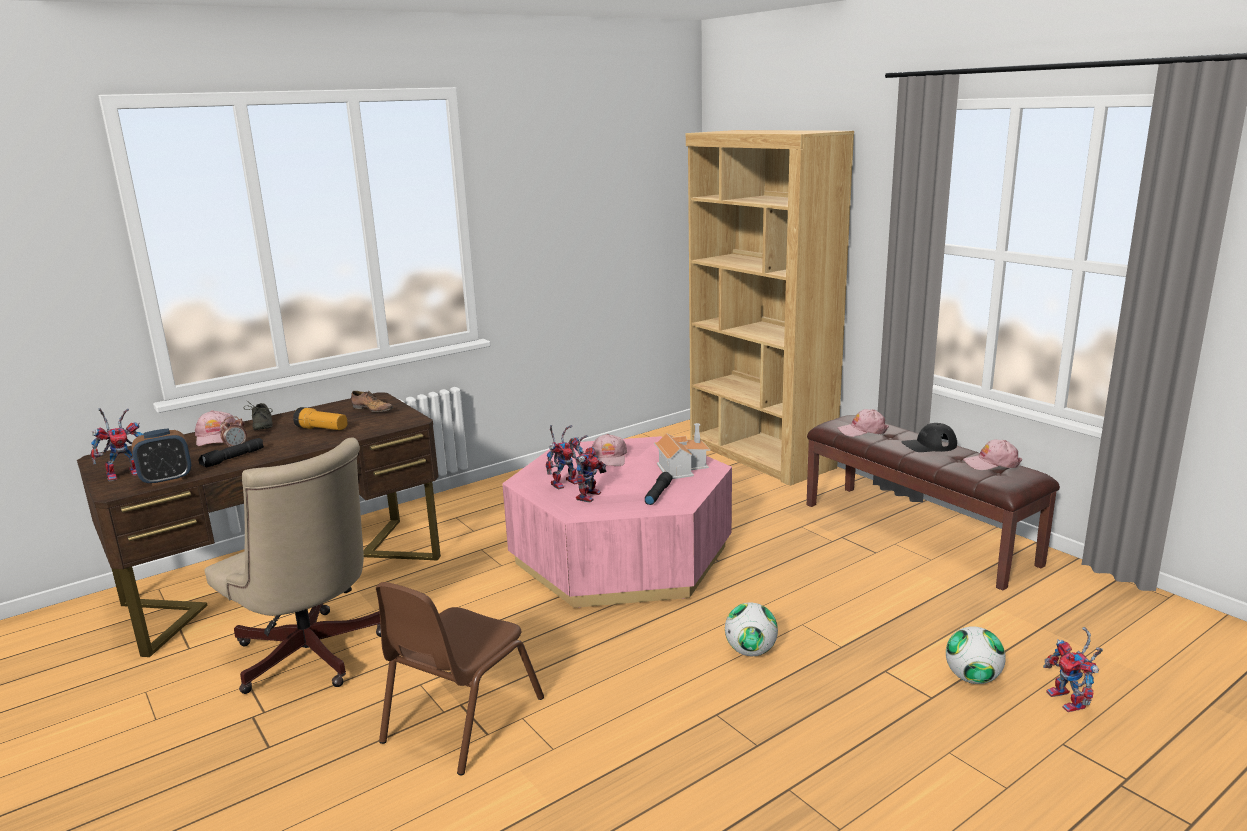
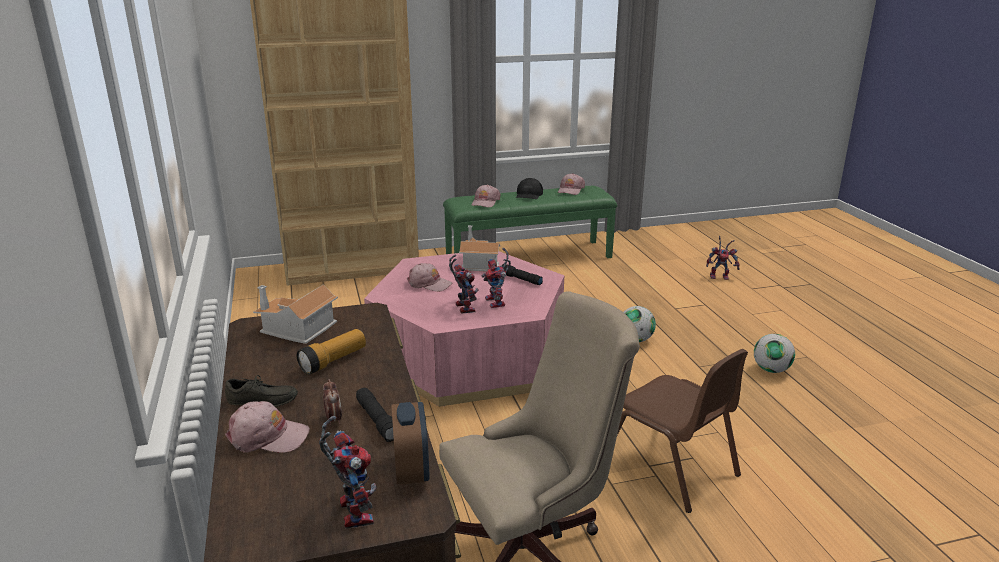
camera: 70 degrees left, 5 degrees up
shoe [351,391,393,412] -> toy house [253,284,338,344]
toy robot [569,435,607,503] -> toy robot turned 150 degrees counterclockwise [482,248,511,308]
brown bench [807,415,1060,591] -> green bench [443,186,617,258]
football [946,626,1006,684] -> football moved to [754,334,795,373]

